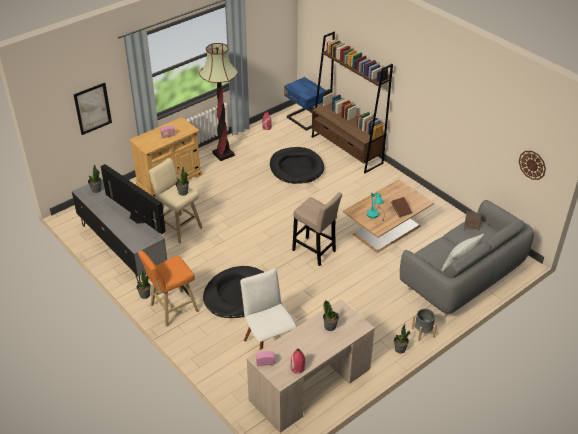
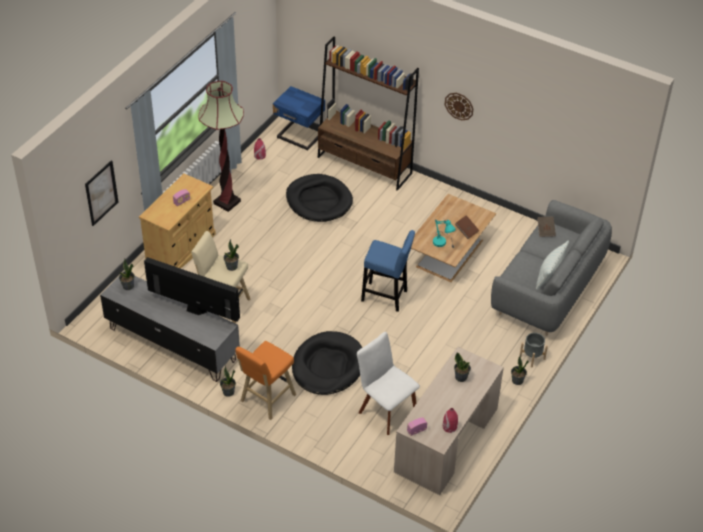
camera: 20 degrees left, 5 degrees up
beige stool [292,192,342,266] -> blue stool [361,230,415,312]
wall clock [519,151,546,180] -> wall clock moved to [445,93,473,120]

